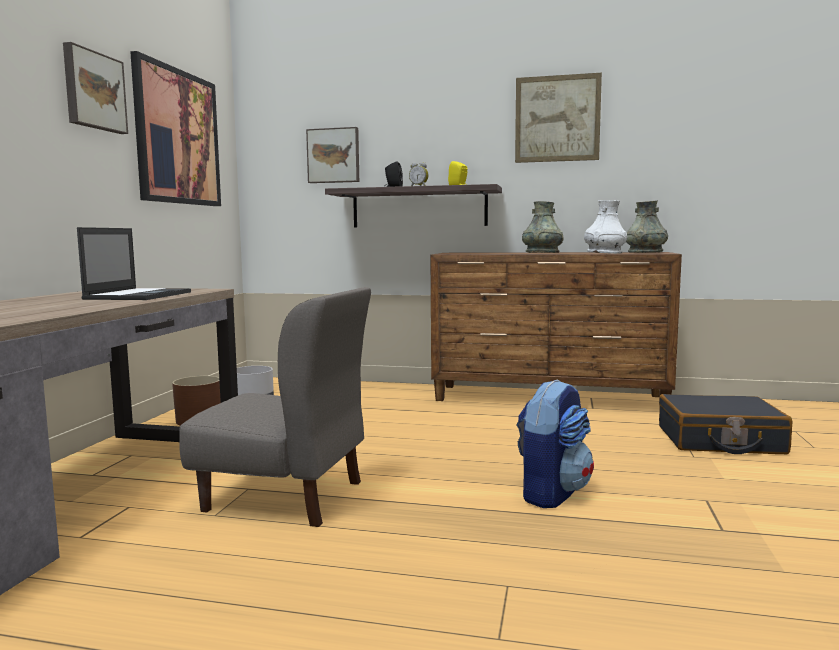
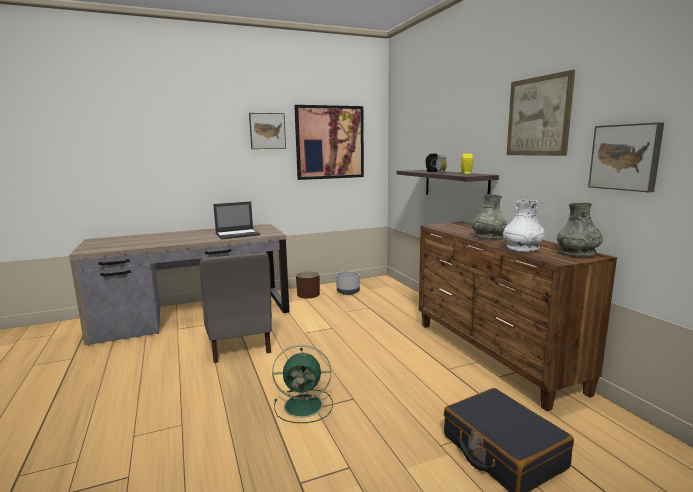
camera: 55 degrees right, 5 degrees up
picture [306,127,359,183] -> picture moved to [588,122,664,192]
backpack [517,379,594,508] -> green fan [272,345,333,423]

